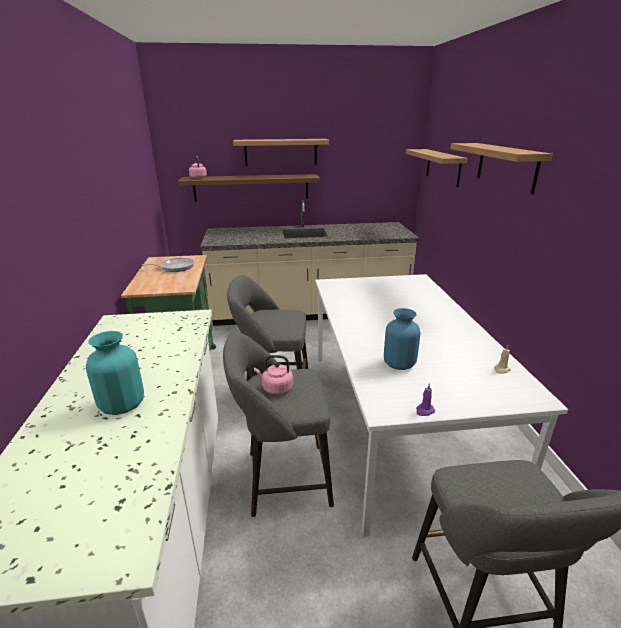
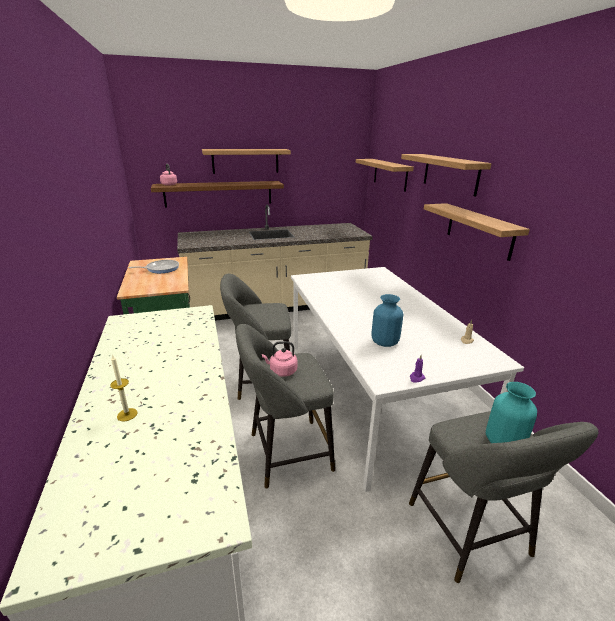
camera: 10 degrees left, 0 degrees up
turquoise vase [86,331,144,415] -> turquoise vase moved to [486,382,537,443]
none -> candle [110,354,137,421]
none -> shelf [424,203,530,261]

